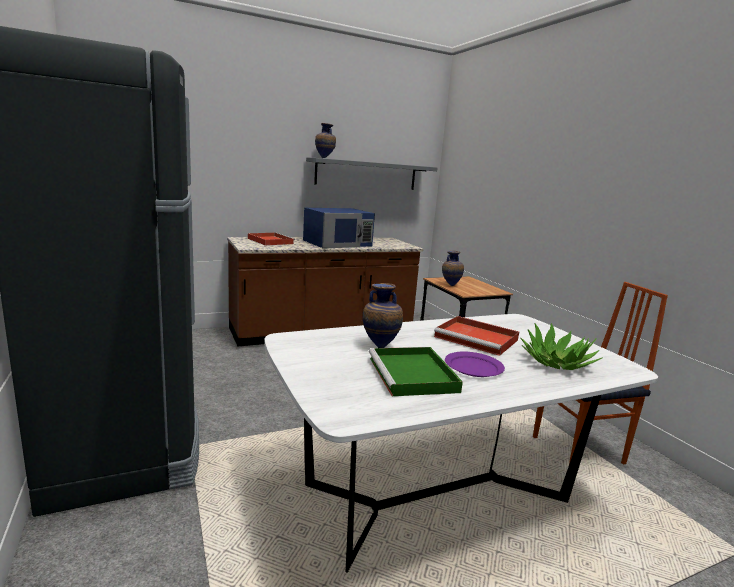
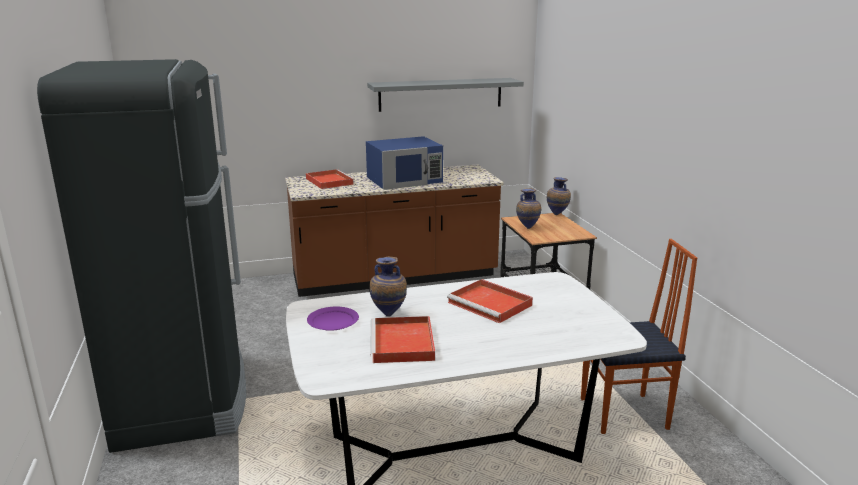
camera: 10 degrees right, 5 degrees up
vase [315,123,336,158] -> vase moved to [547,177,571,215]
green tray [369,347,463,396] -> red tray [370,316,435,363]
purple plate [445,352,505,377] -> purple plate moved to [307,306,359,331]
potted plant [521,323,603,370] -> none

